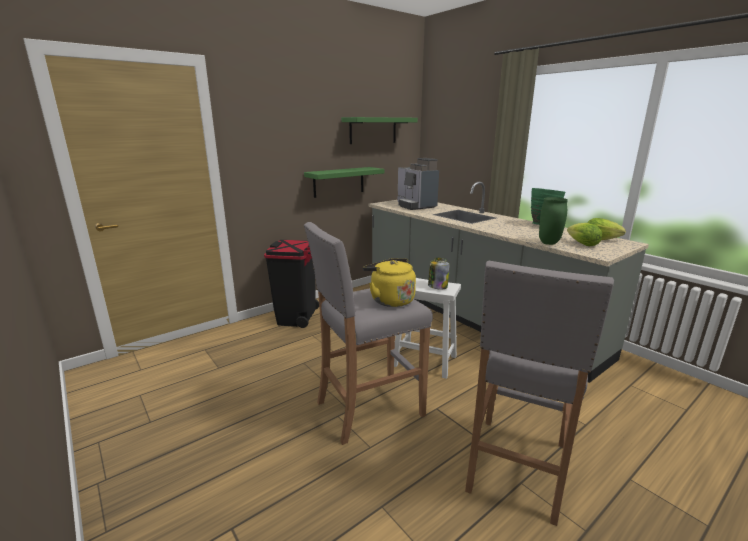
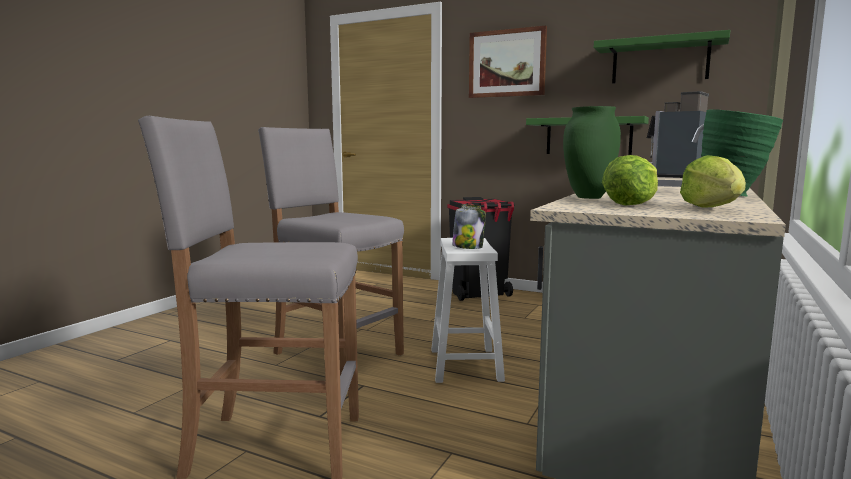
camera: 65 degrees right, 10 degrees down
yellow kettle [363,258,416,307] -> none
none -> picture [469,26,547,98]

